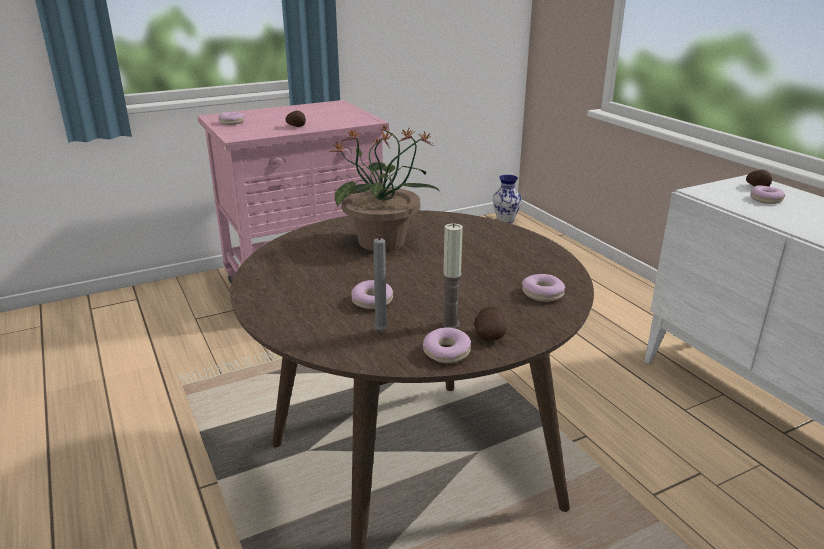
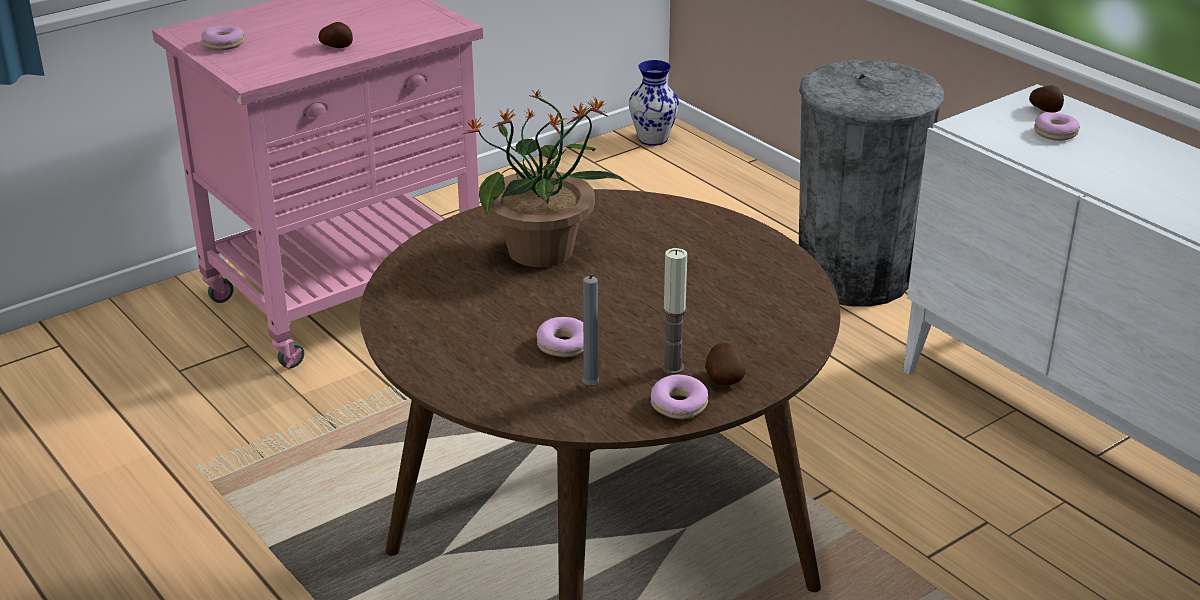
camera: 10 degrees left, 5 degrees up
donut [522,274,565,302] -> none
none -> grey trash can [799,60,944,307]

